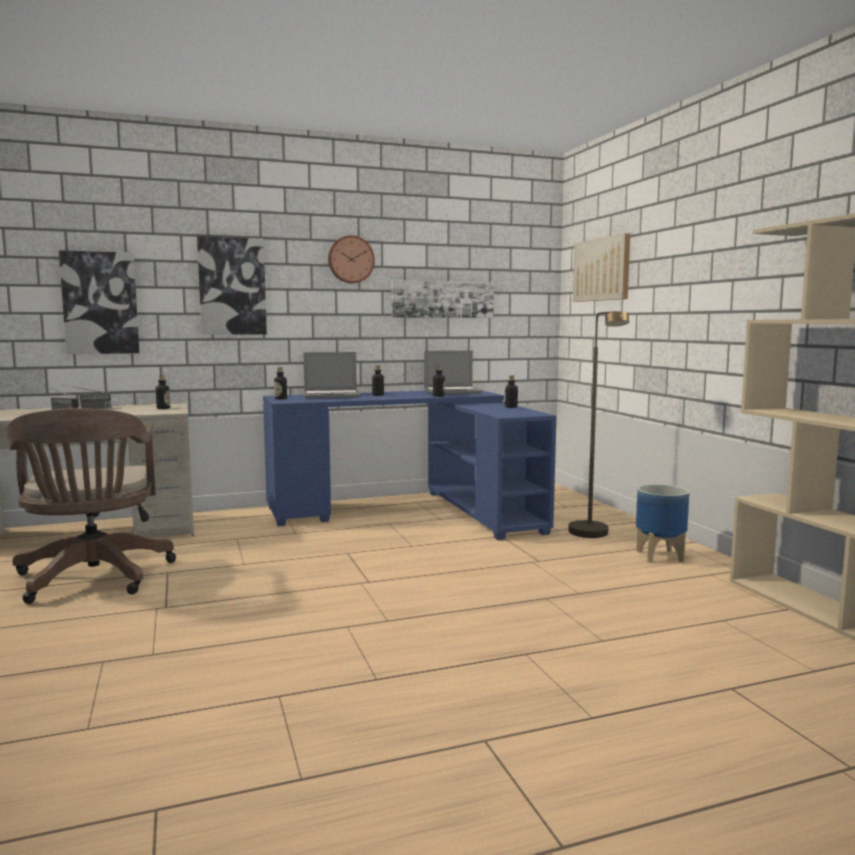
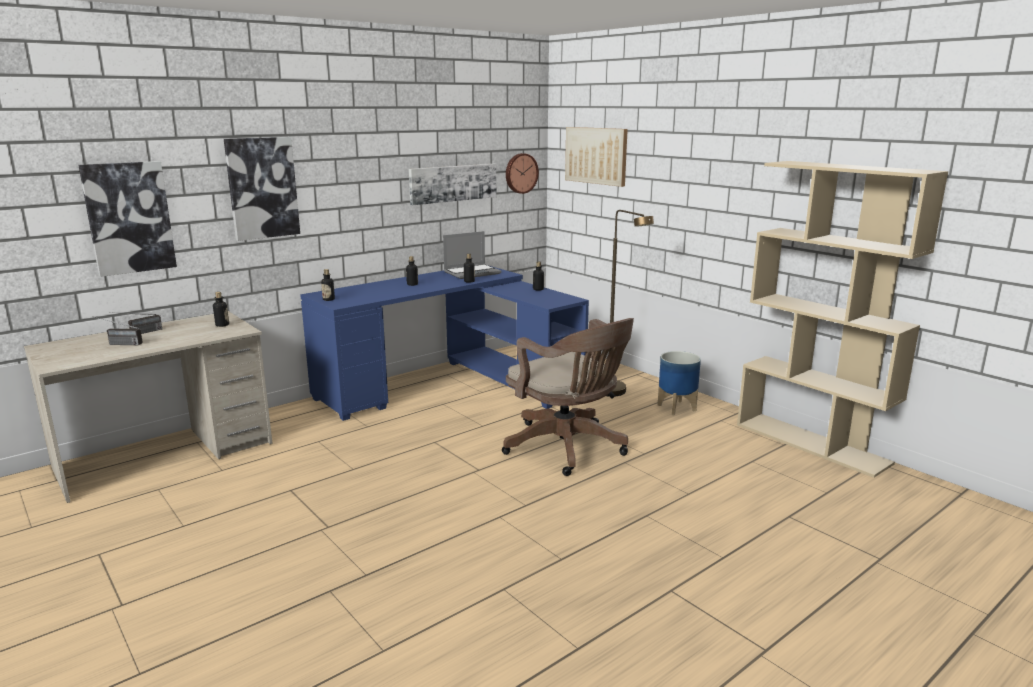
camera: 20 degrees left, 10 degrees up
brown office chair [7,408,176,604] -> brown office chair moved to [502,318,634,476]
laptop [303,352,360,399] -> none
wall clock [328,235,375,283] -> wall clock moved to [506,153,539,194]

